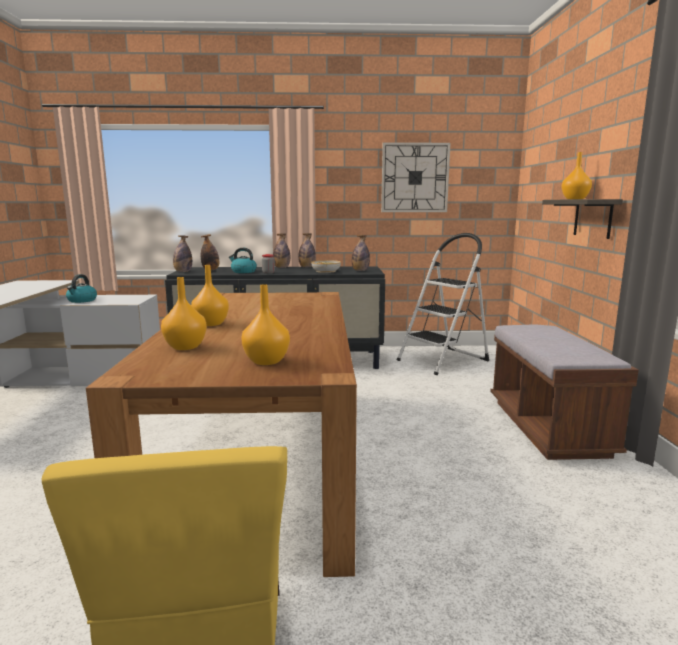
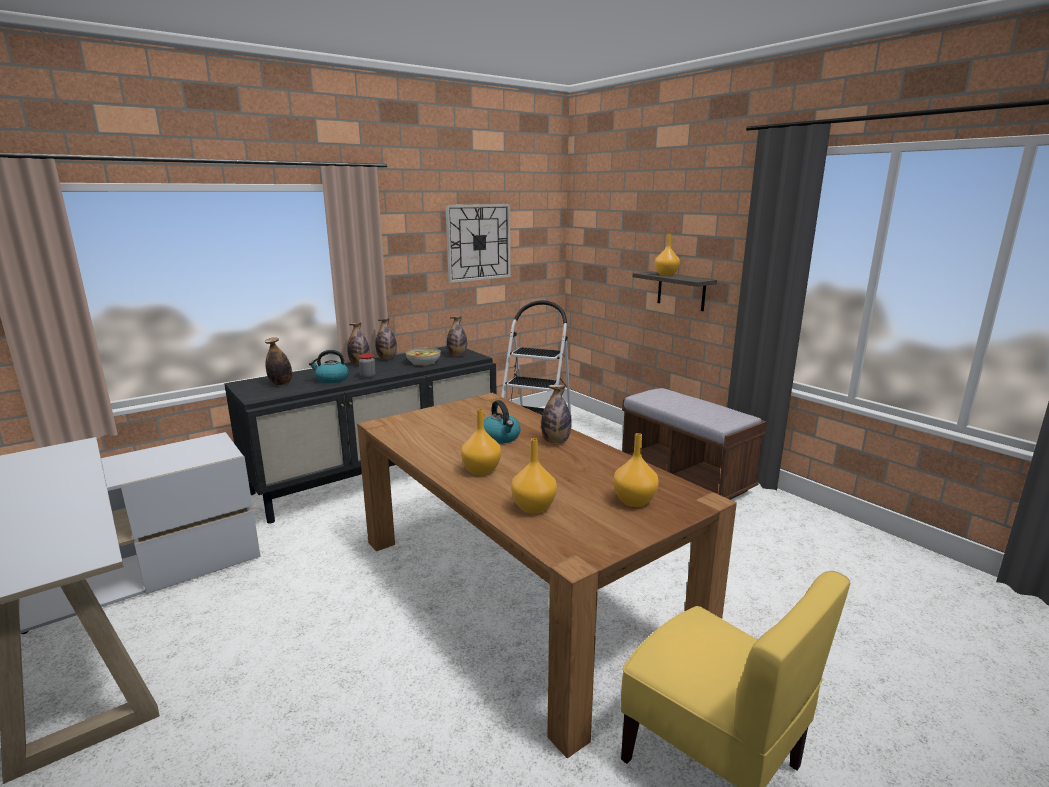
camera: 35 degrees left, 5 degrees up
kettle [66,274,97,303] -> kettle moved to [484,400,521,444]
bottle [173,235,192,272] -> bottle moved to [541,385,572,444]

